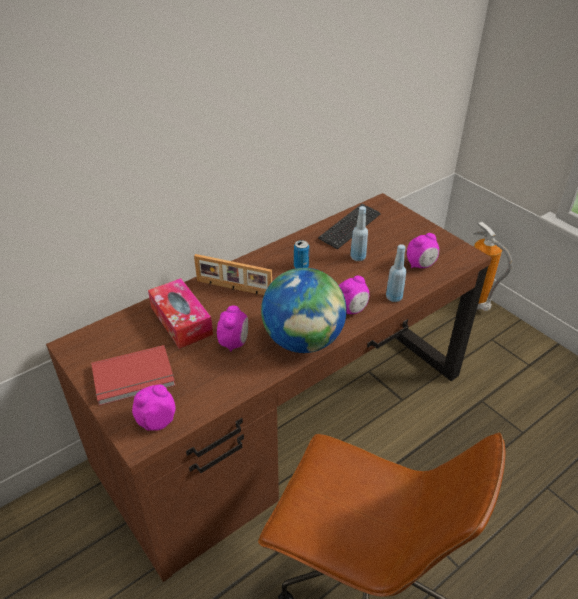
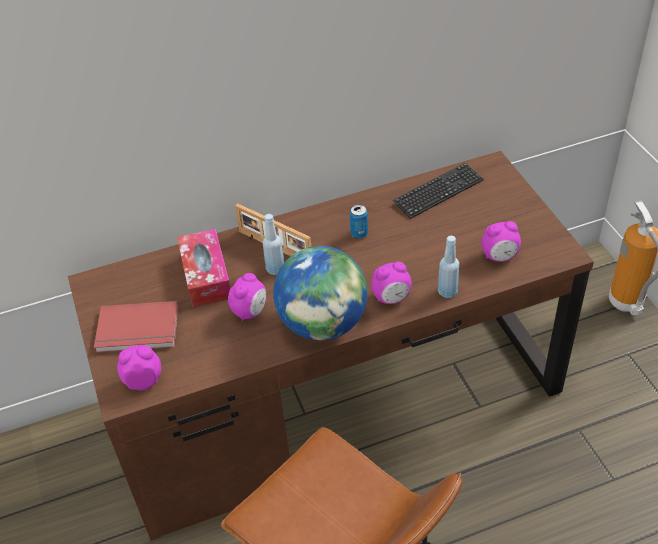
camera: 20 degrees right, 5 degrees up
blue bottle [350,206,368,261] -> blue bottle moved to [263,214,284,275]

